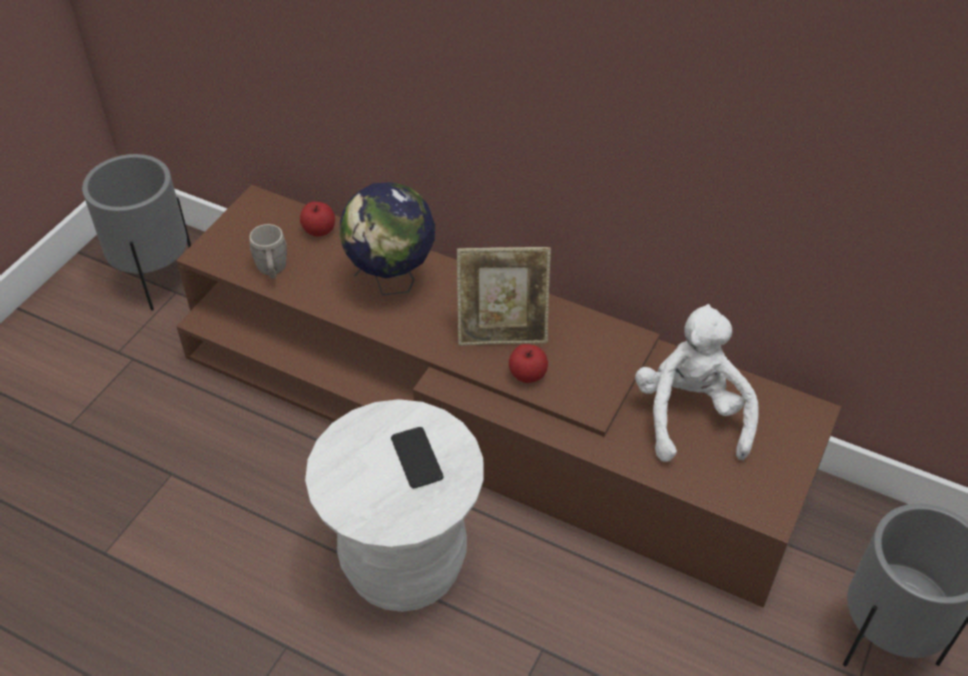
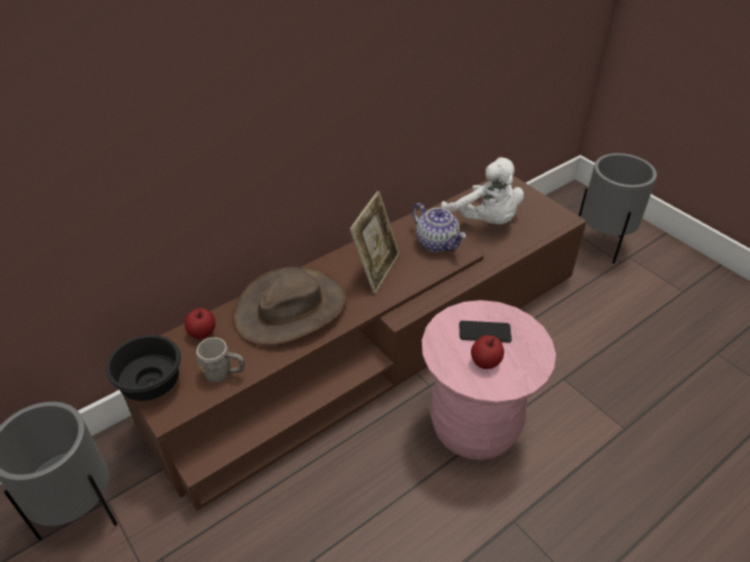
camera: 65 degrees left, 5 degrees down
white stool [305,399,484,612] -> pink stool [422,300,556,460]
globe [339,182,435,295] -> brown hat [233,267,347,346]
apple [509,344,548,383] -> apple moved to [471,335,504,369]
white plush toy [635,304,759,462] -> white plush toy turned 150 degrees counterclockwise [440,157,524,224]
none -> black bowl [106,335,181,401]
none -> teapot [412,203,466,252]

